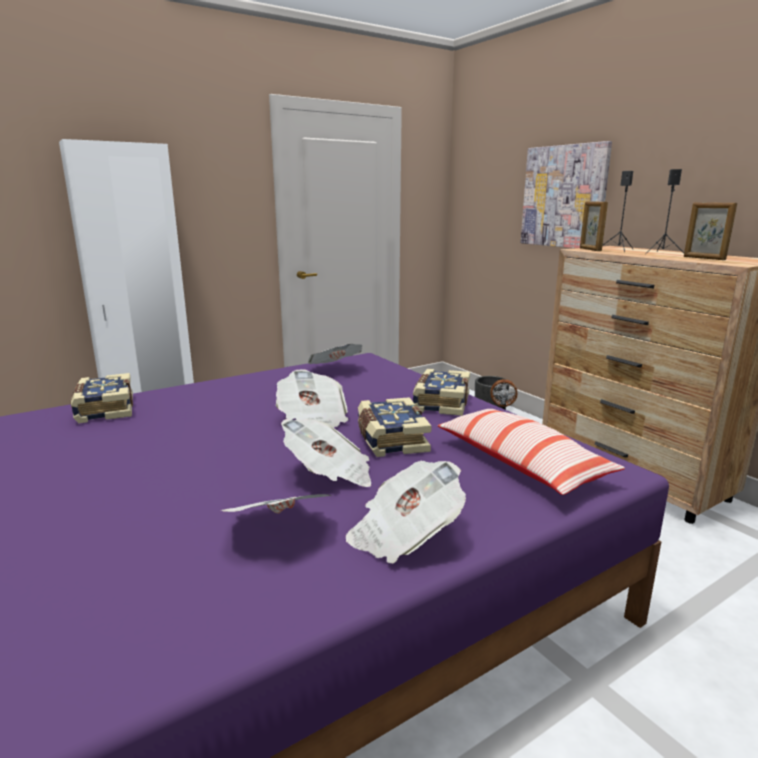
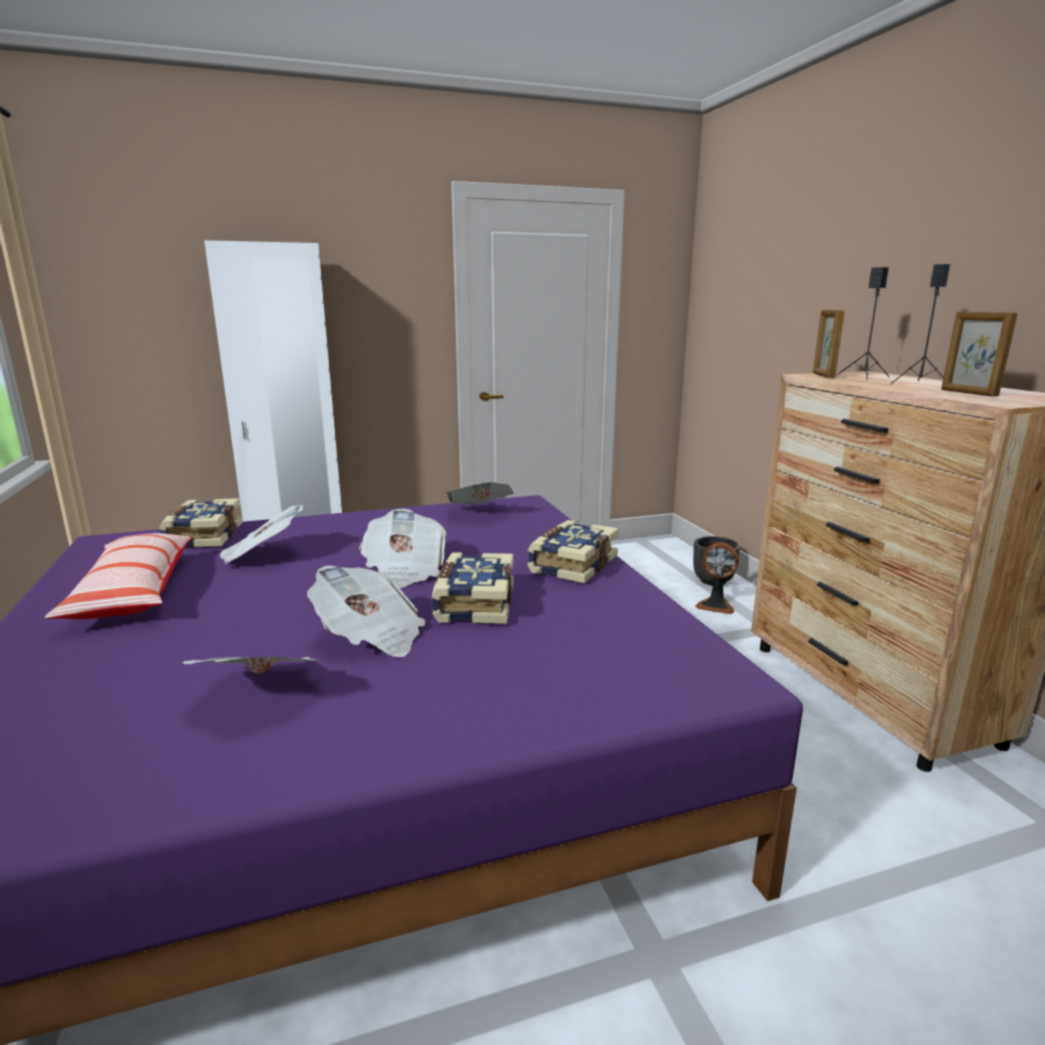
camera: 15 degrees right, 0 degrees up
newspaper [346,461,466,564] -> newspaper moved to [220,505,303,564]
pillow [438,409,625,495] -> pillow moved to [45,533,193,619]
picture [521,141,612,248] -> none

